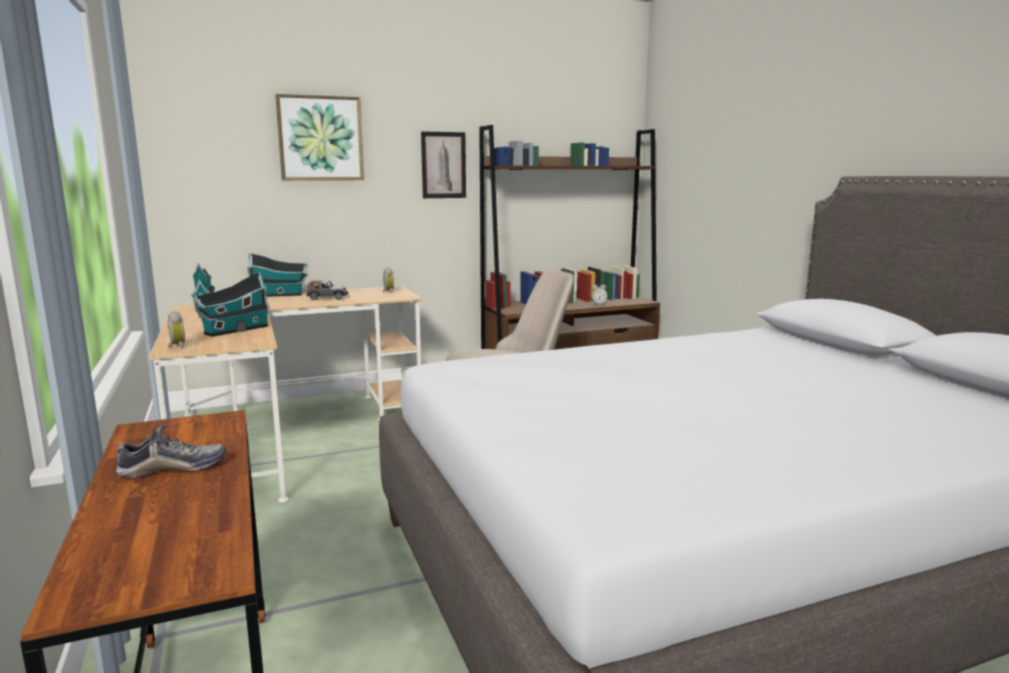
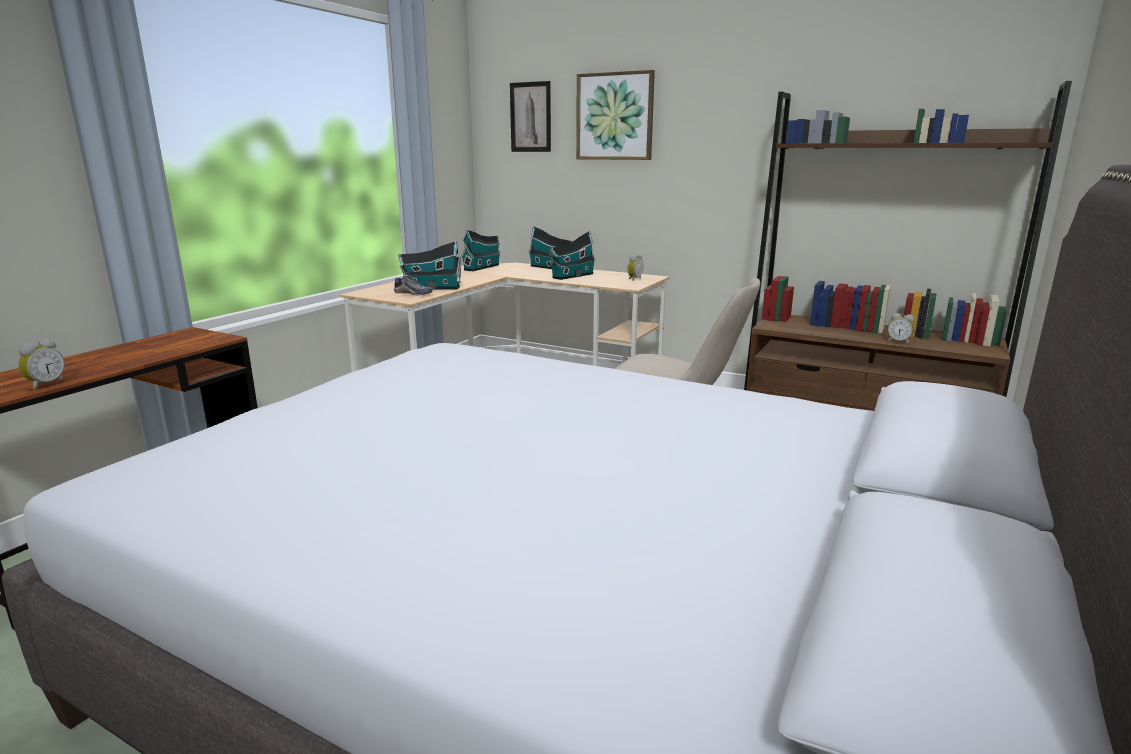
camera: 50 degrees right, 5 degrees up
shoe [116,423,226,479] -> shoe moved to [394,271,432,296]
alarm clock [168,311,185,348] -> alarm clock moved to [18,338,65,390]
toy car [306,281,348,300] -> toy house [549,231,596,280]
picture [421,131,466,198] -> picture moved to [510,81,551,152]

